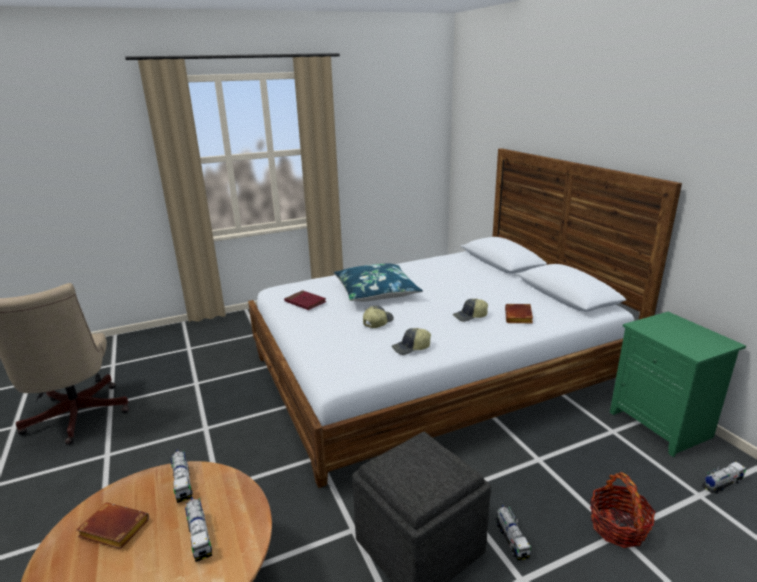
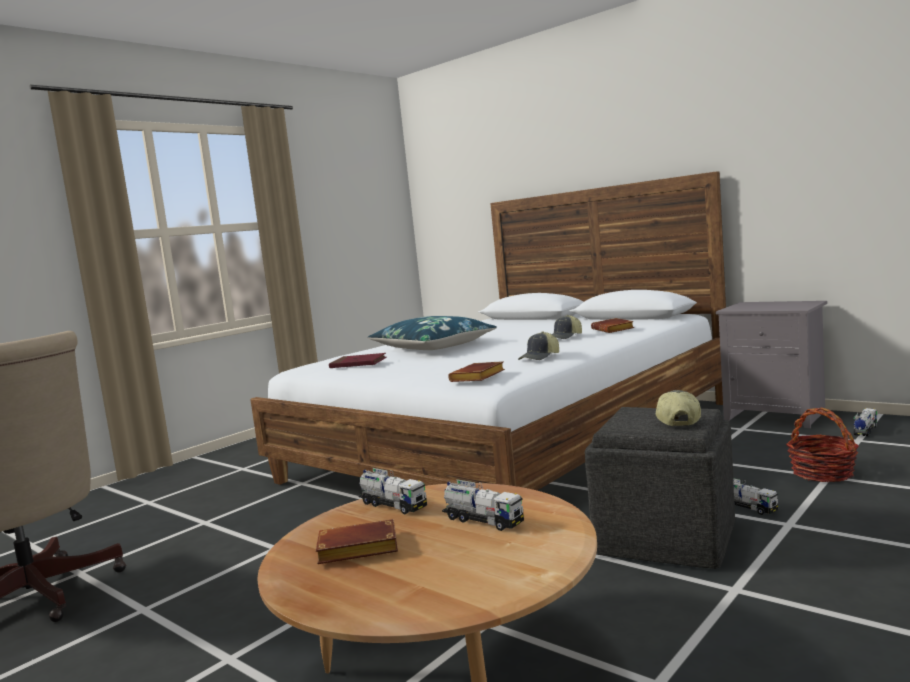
camera: 25 degrees left, 15 degrees down
cap [363,306,394,328] -> cap moved to [656,390,701,426]
green nightstand [610,312,746,457] -> grey nightstand [716,301,827,428]
none -> brown book [448,361,505,382]

